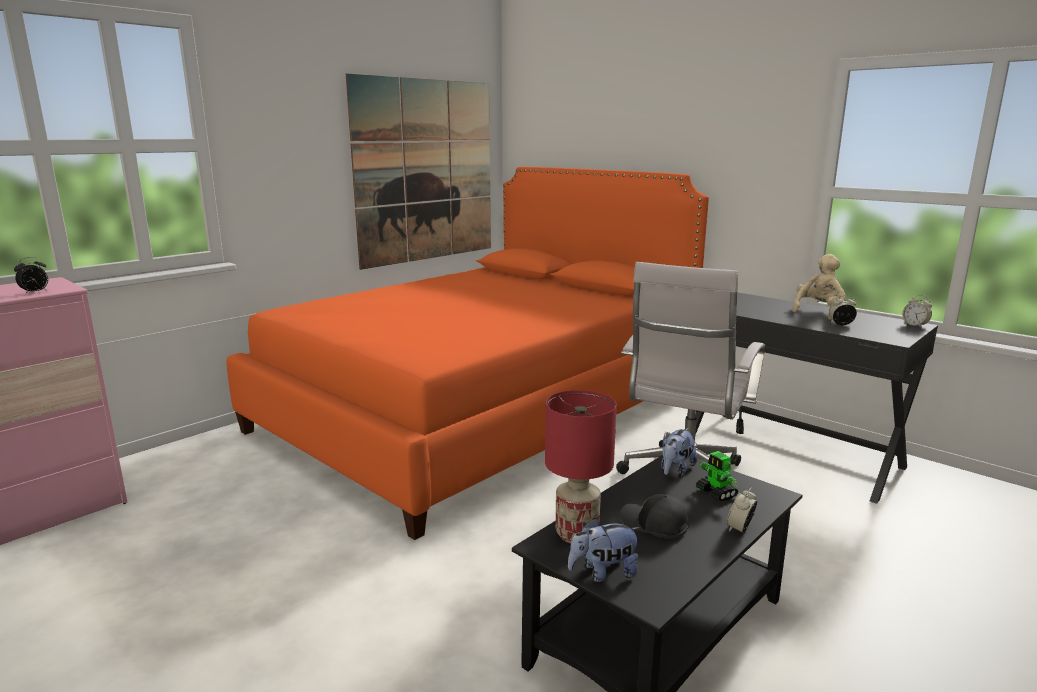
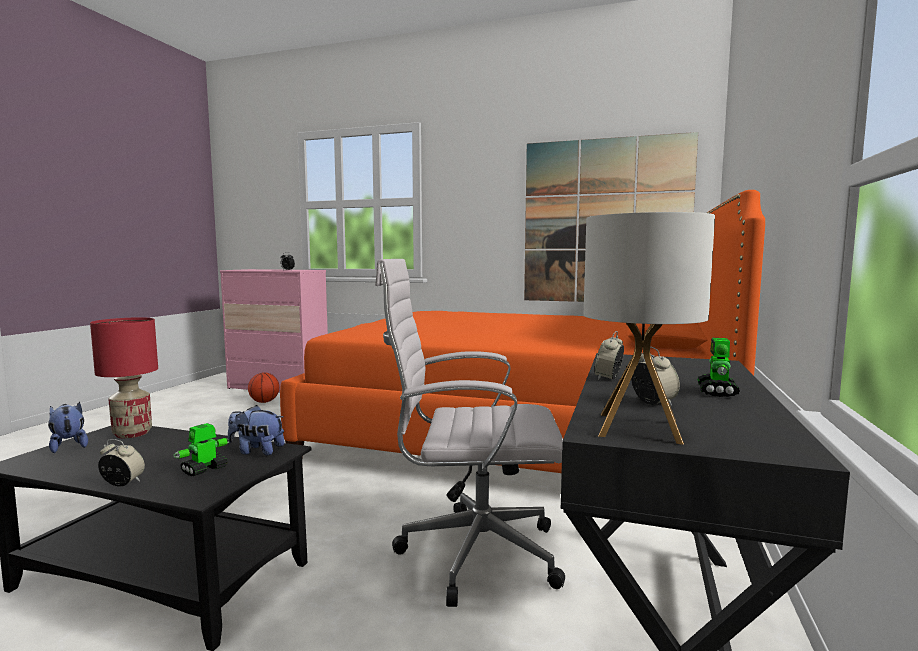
camera: 65 degrees right, 10 degrees down
black cap [620,494,689,539] -> none
beige plush toy [792,254,846,320] -> toy robot [697,338,740,397]
alarm clock [902,295,932,328] -> alarm clock moved to [595,331,624,380]
none -> basketball [248,372,280,403]
none -> table lamp [583,212,715,445]

